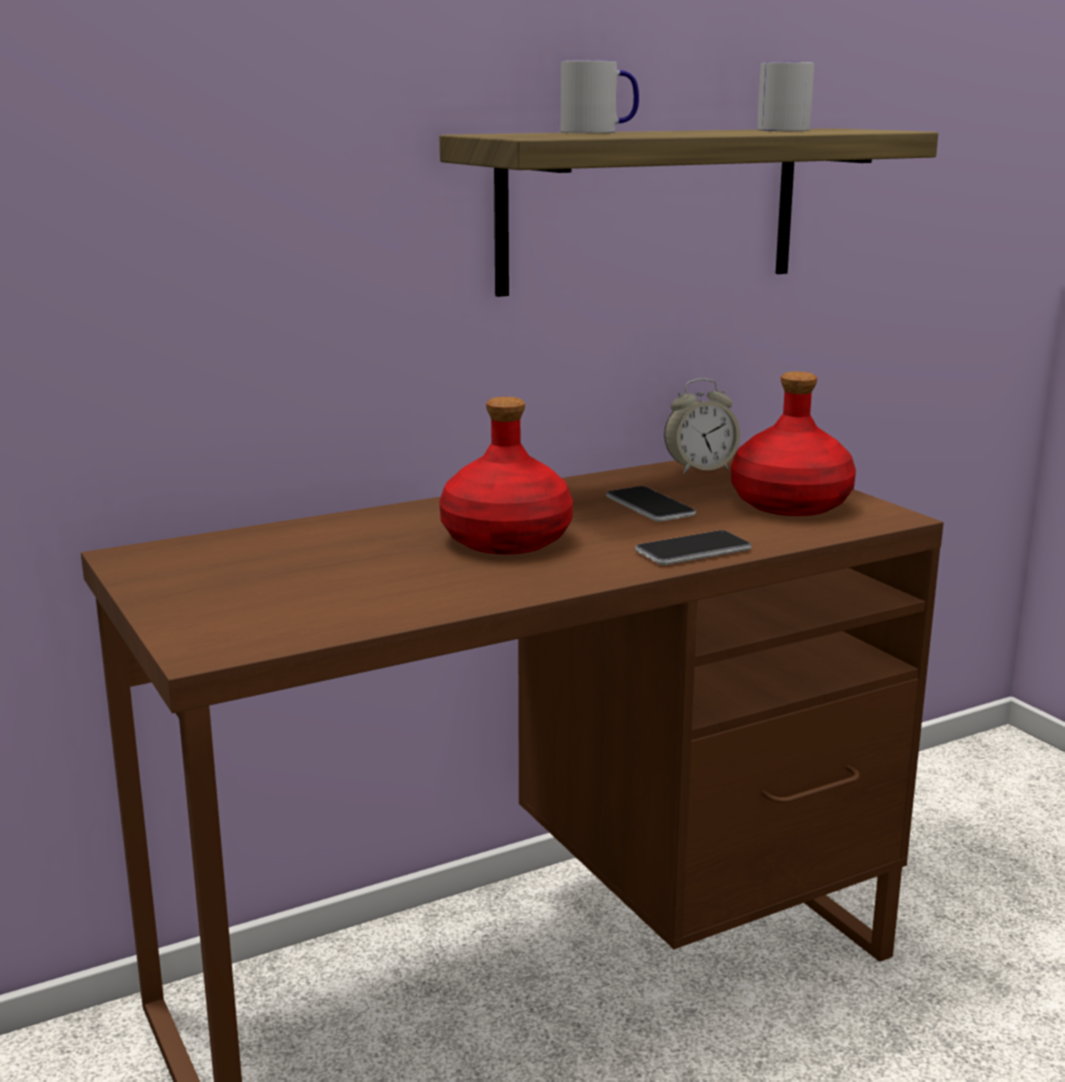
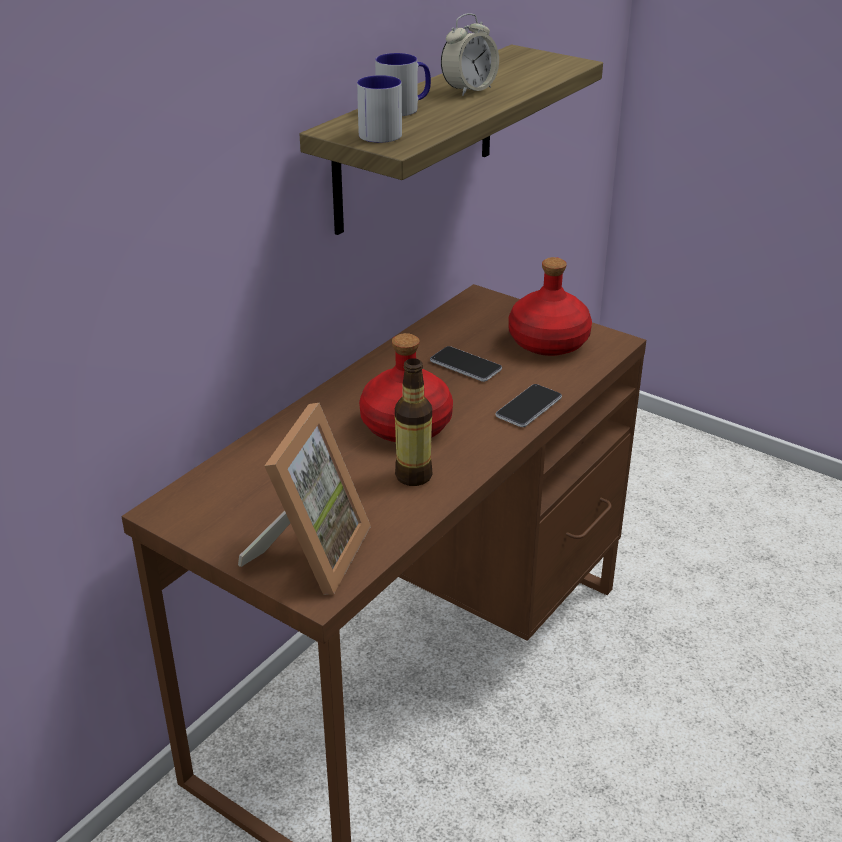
camera: 25 degrees left, 15 degrees up
alarm clock [664,378,740,474] -> alarm clock moved to [441,13,499,96]
mug [757,62,814,131] -> mug moved to [357,75,402,143]
none -> picture frame [238,403,371,595]
none -> bottle [395,358,432,486]

